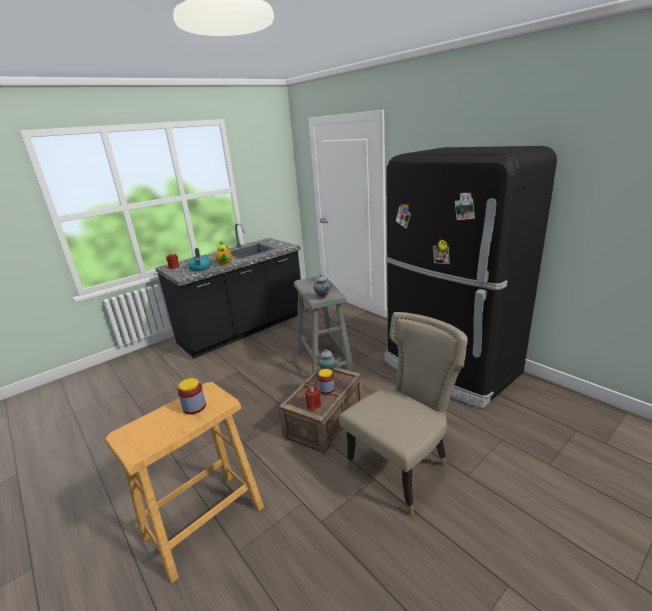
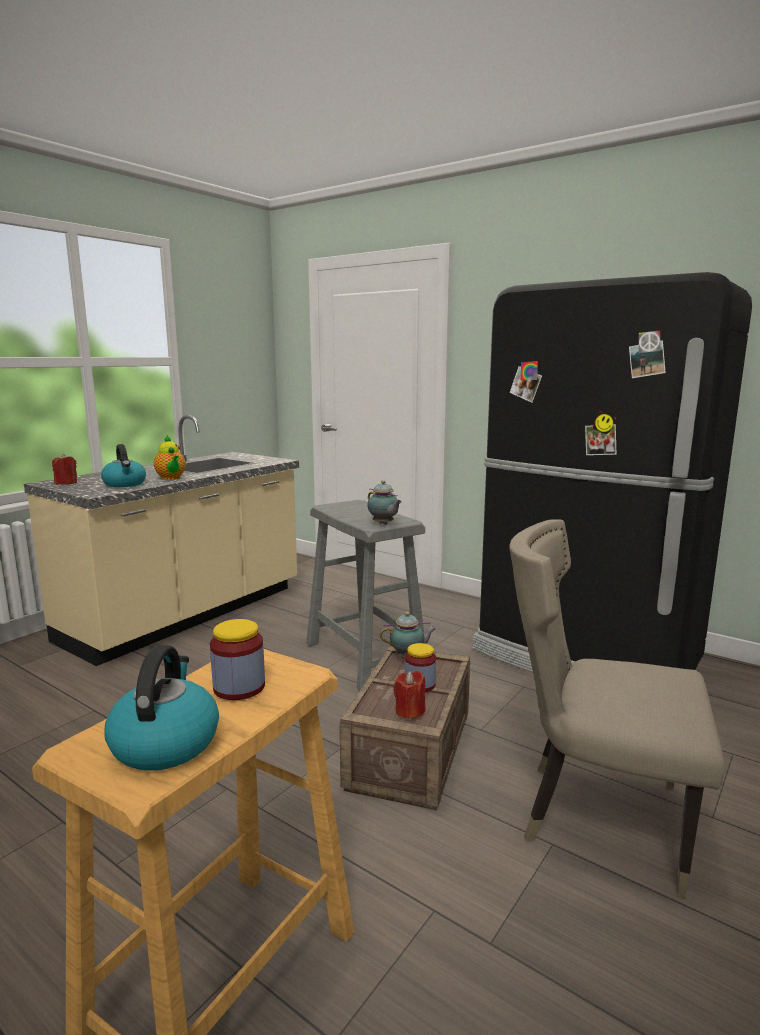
camera: 15 degrees left, 10 degrees down
black counter [155,223,304,358] -> beige counter [24,415,299,666]
beige chair [339,312,468,517] -> beige chair turned 105 degrees counterclockwise [509,519,725,898]
none -> kettle [105,646,219,771]

